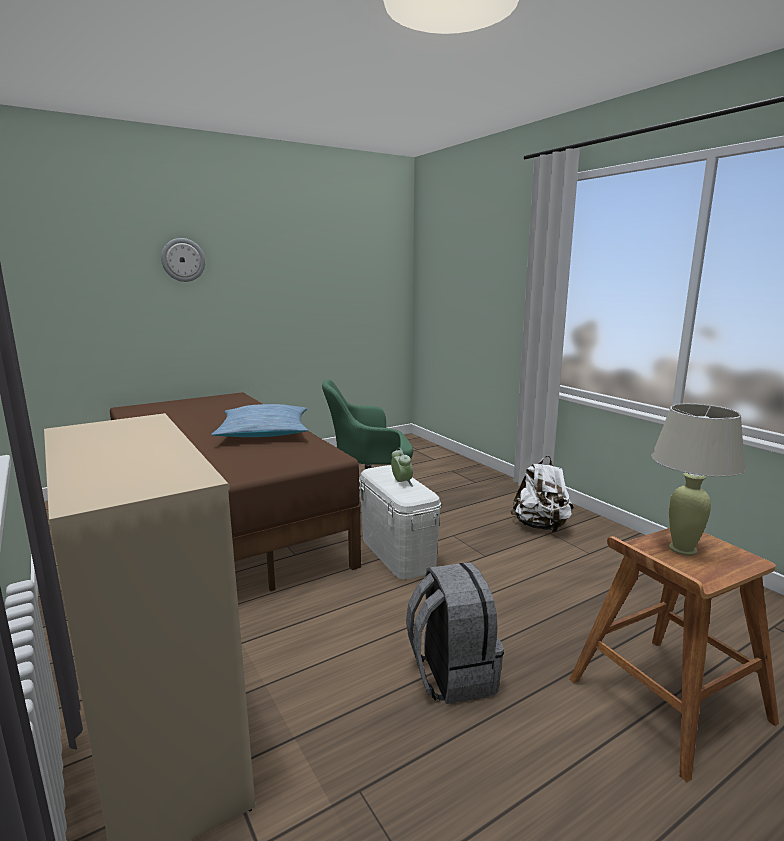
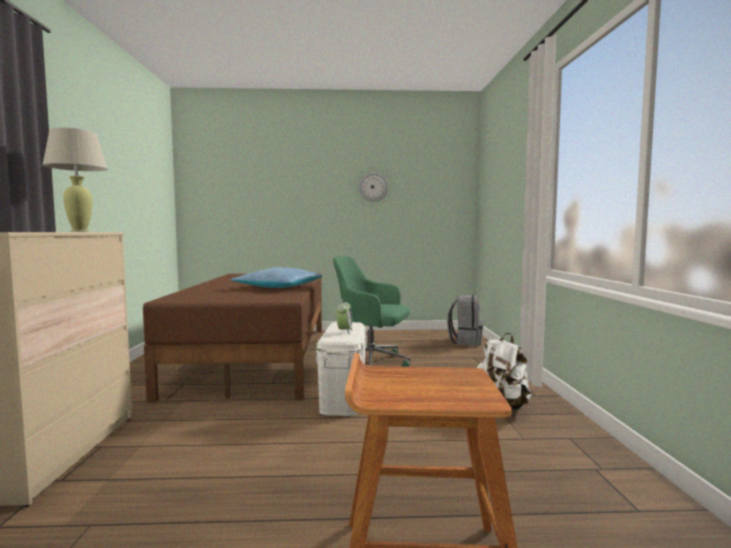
camera: 30 degrees right, 10 degrees down
wall clock [161,238,205,282] -> wall clock moved to [359,172,388,202]
grey backpack [406,562,504,704] -> grey backpack moved to [447,295,484,346]
beige table lamp [651,403,745,556] -> beige table lamp moved to [42,127,108,232]

